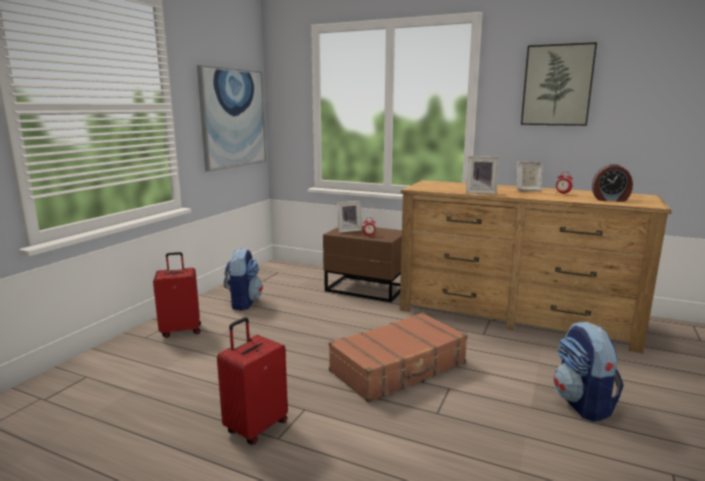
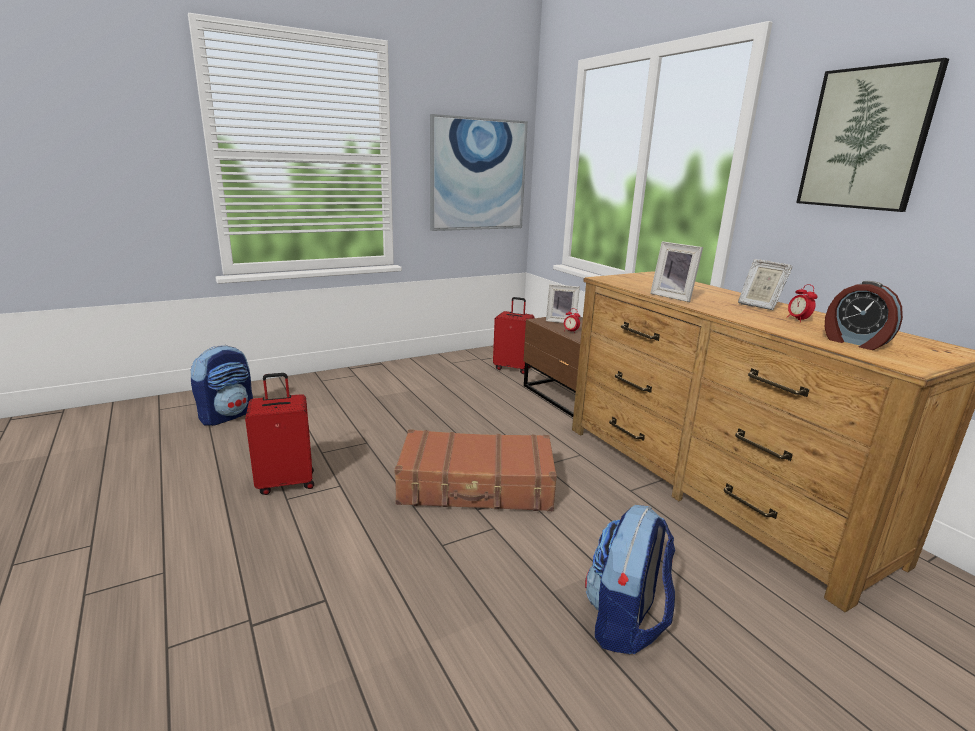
camera: 35 degrees right, 5 degrees up
red suitcase [153,252,201,338] -> red suitcase moved to [493,297,534,374]
backpack [224,248,263,311] -> backpack moved to [191,345,253,426]

